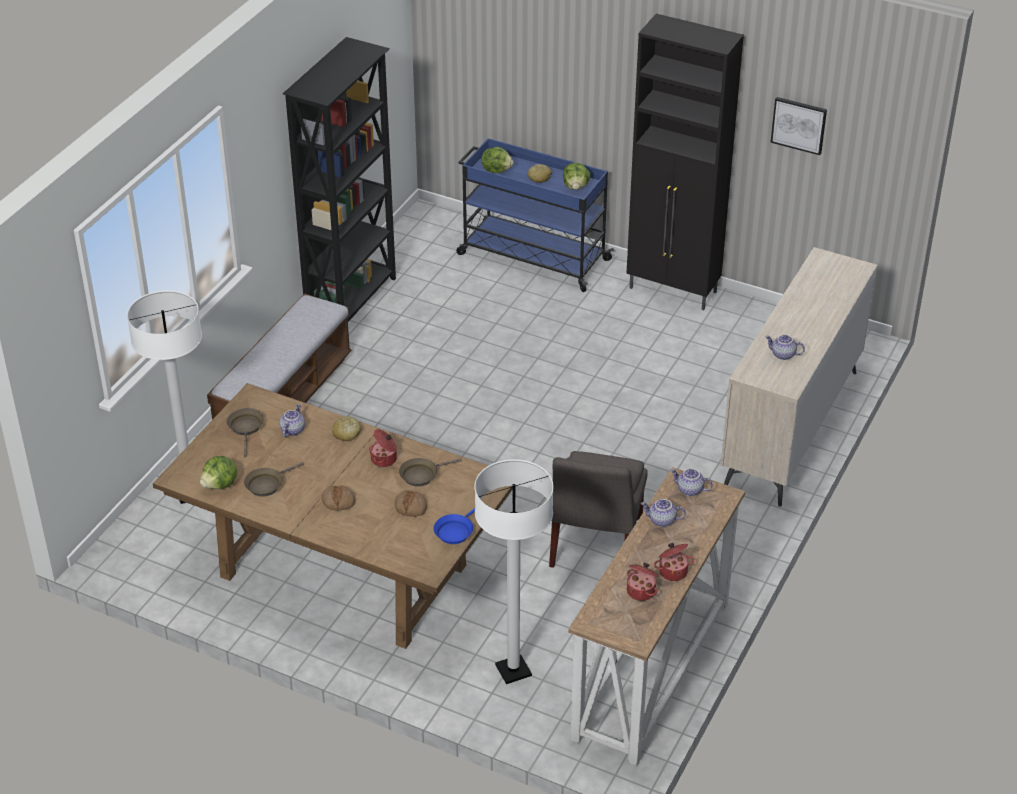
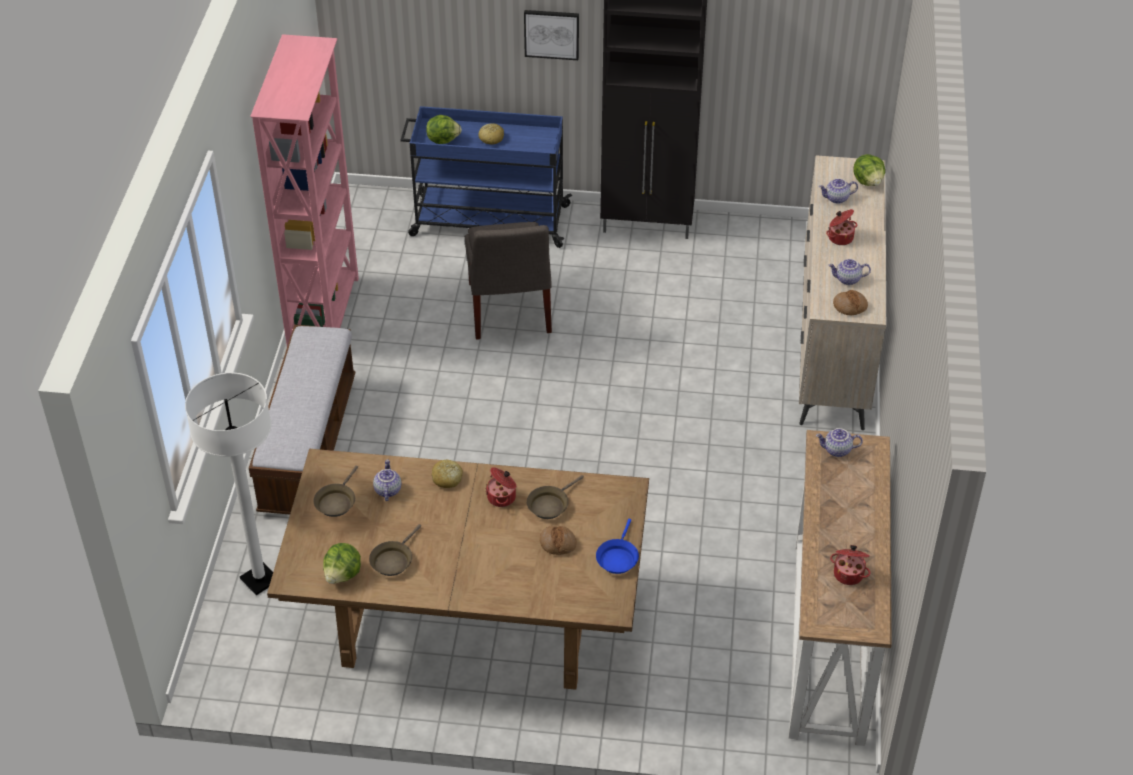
camera: 20 degrees left, 5 degrees up
brown frying pan [227,408,264,457] -> brown frying pan turned 135 degrees counterclockwise [313,465,358,517]
black bookcase [283,37,396,322] -> pink bookcase [250,34,359,346]
bread [322,485,355,511] -> bread moved to [833,290,868,315]
white floor lamp [475,459,554,684] -> none
grey chair [549,451,648,568] -> grey chair moved to [465,222,552,340]
lettuce [563,163,590,190] -> lettuce moved to [854,154,885,186]
teapot [641,499,686,527] -> teapot moved to [819,178,858,204]
cooking pot [654,543,694,581] -> cooking pot moved to [826,209,857,245]
picture [771,97,827,155] -> picture moved to [524,10,579,60]

